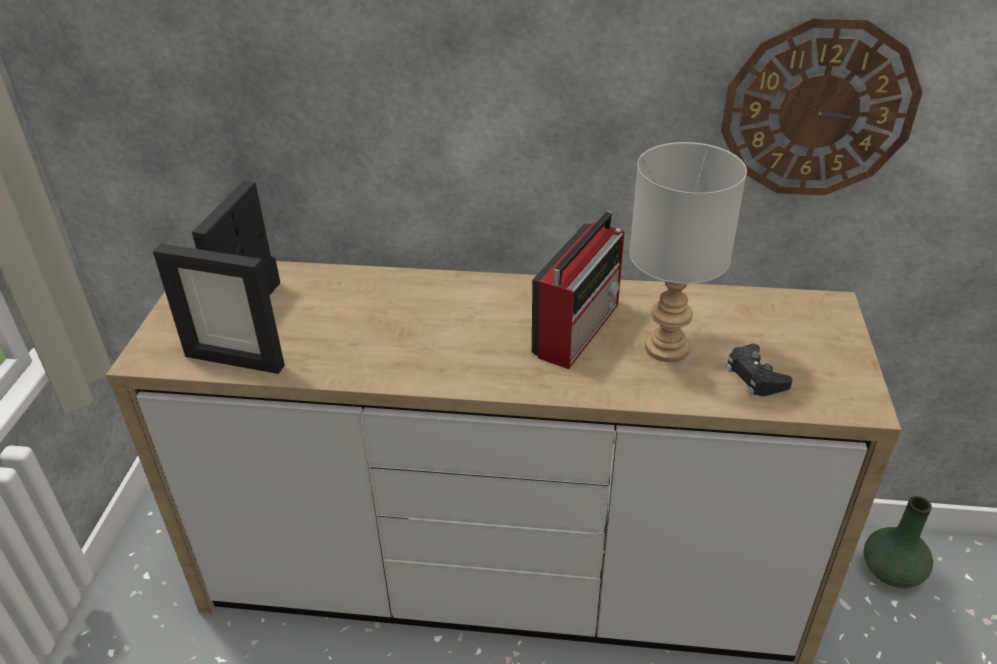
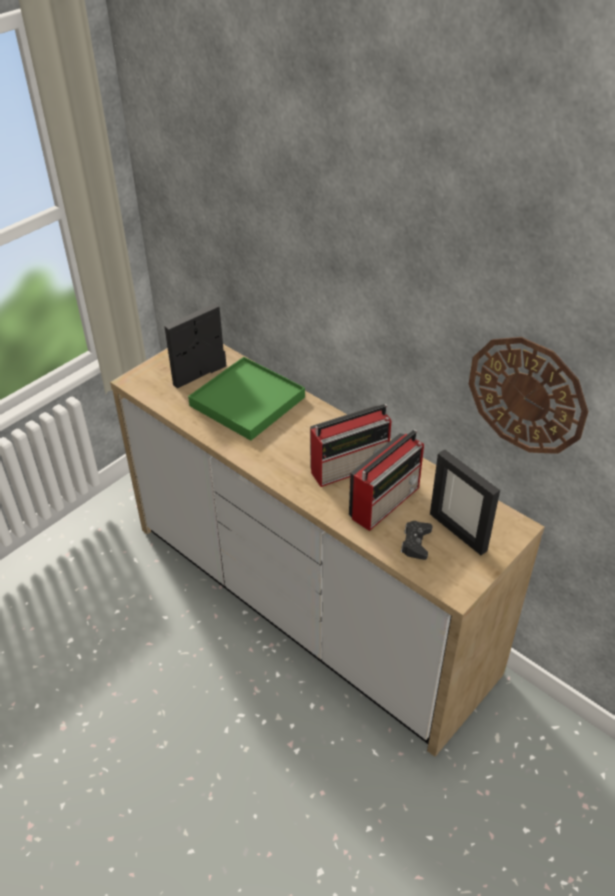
camera: 35 degrees right, 5 degrees up
picture frame [153,244,285,374] -> picture frame moved to [430,449,500,555]
grey table lamp [629,142,747,362] -> radio [349,430,424,531]
green vase [863,496,933,588] -> none
none -> green tray [188,357,305,441]

